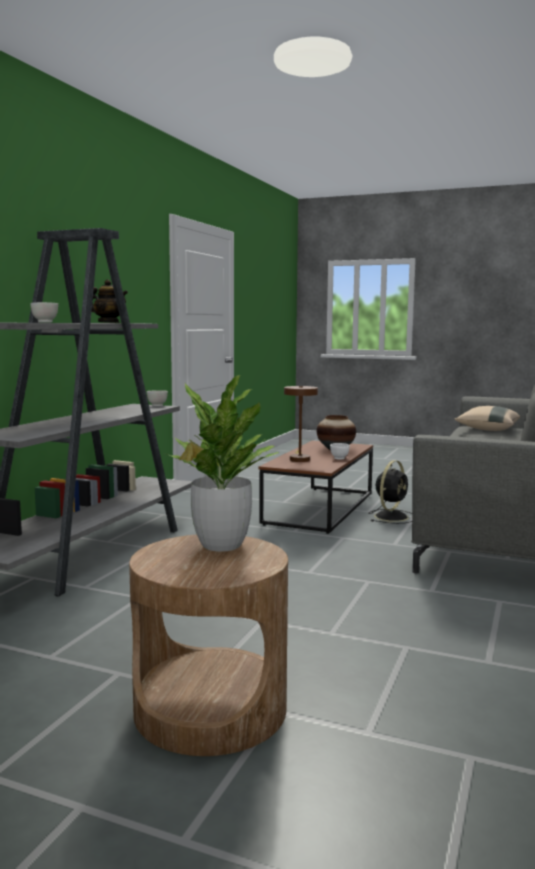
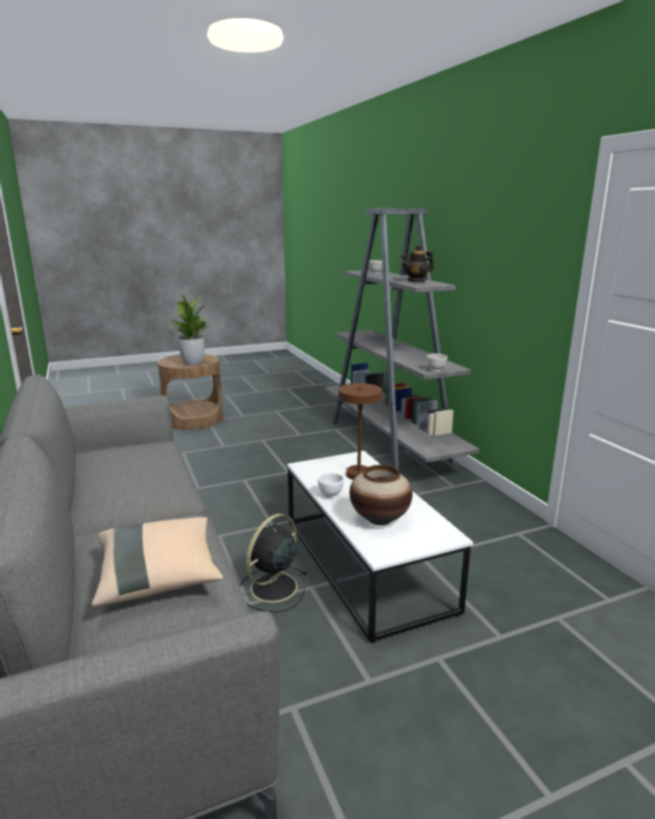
camera: 135 degrees right, 10 degrees up
brown coffee table [259,440,373,534] -> white coffee table [287,451,473,643]
black fan [368,460,412,524] -> black fan turned 45 degrees clockwise [239,514,307,612]

